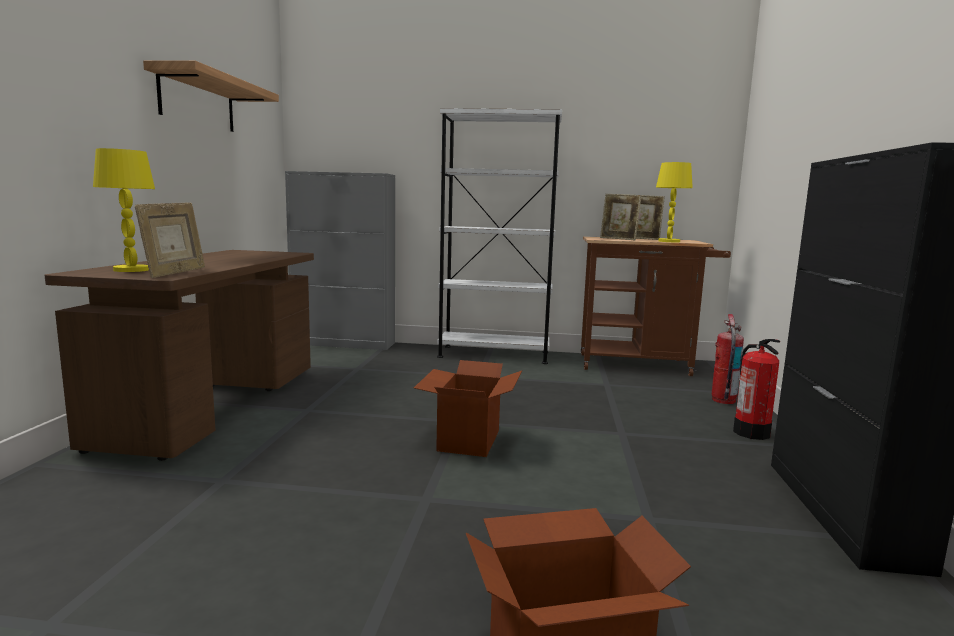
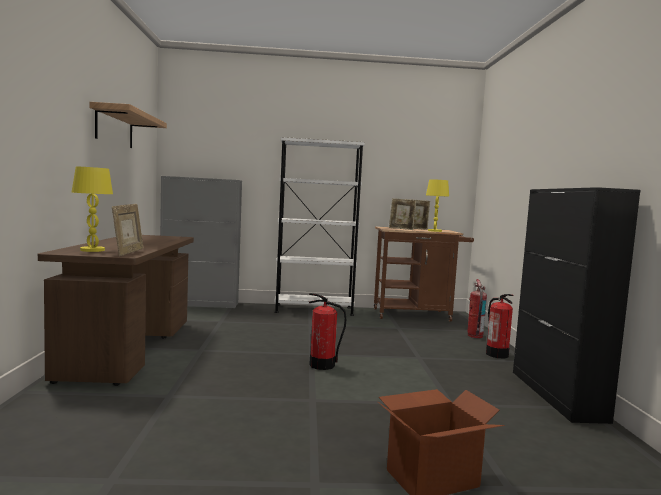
camera: 10 degrees left, 5 degrees down
cardboard box [414,360,522,457] -> fire extinguisher [309,293,347,370]

